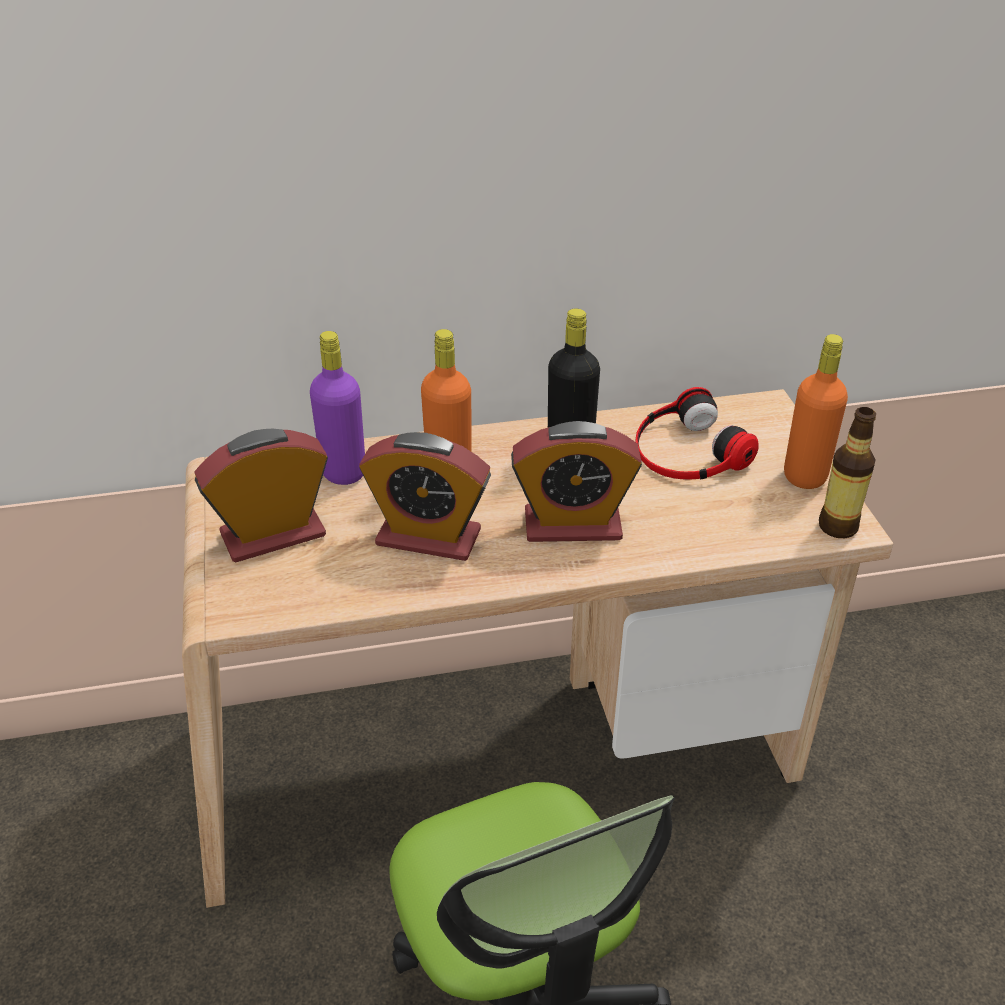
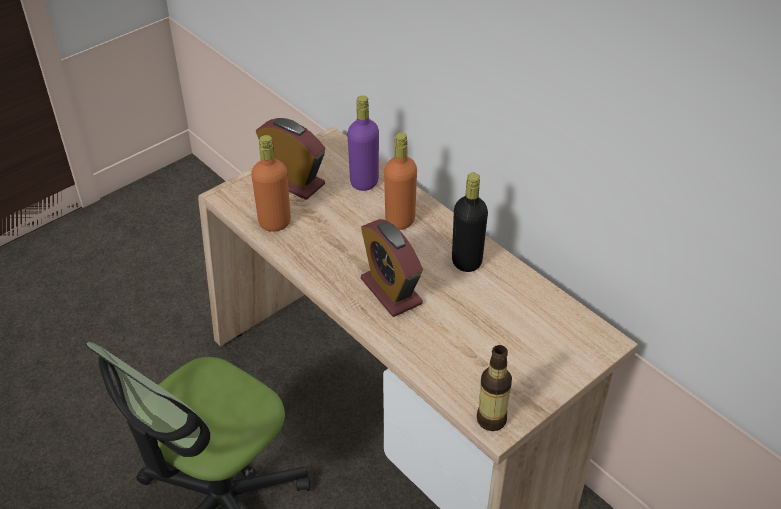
camera: 60 degrees right, 5 degrees up
alarm clock [359,432,491,561] -> none
headphones [635,387,759,480] -> none
orange bottle [784,334,848,489] -> orange bottle moved to [251,135,291,232]

